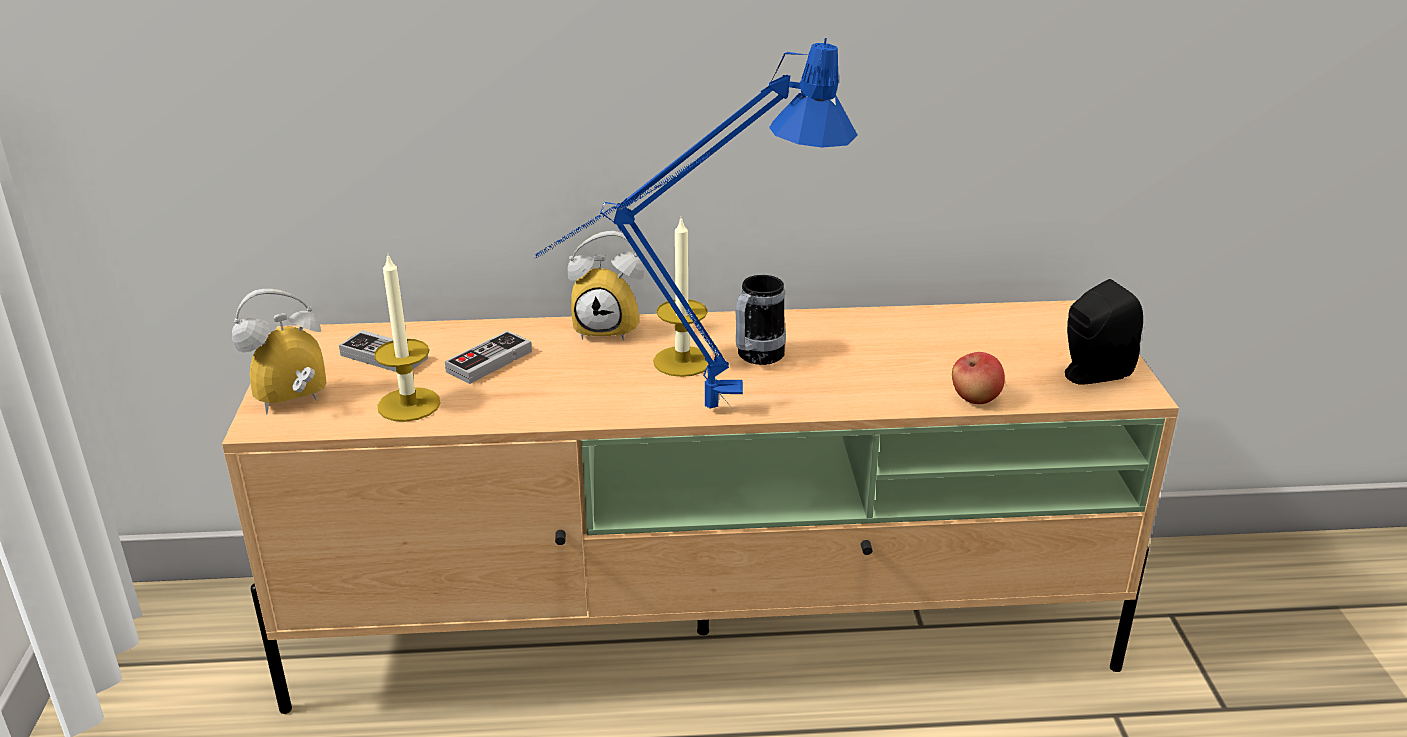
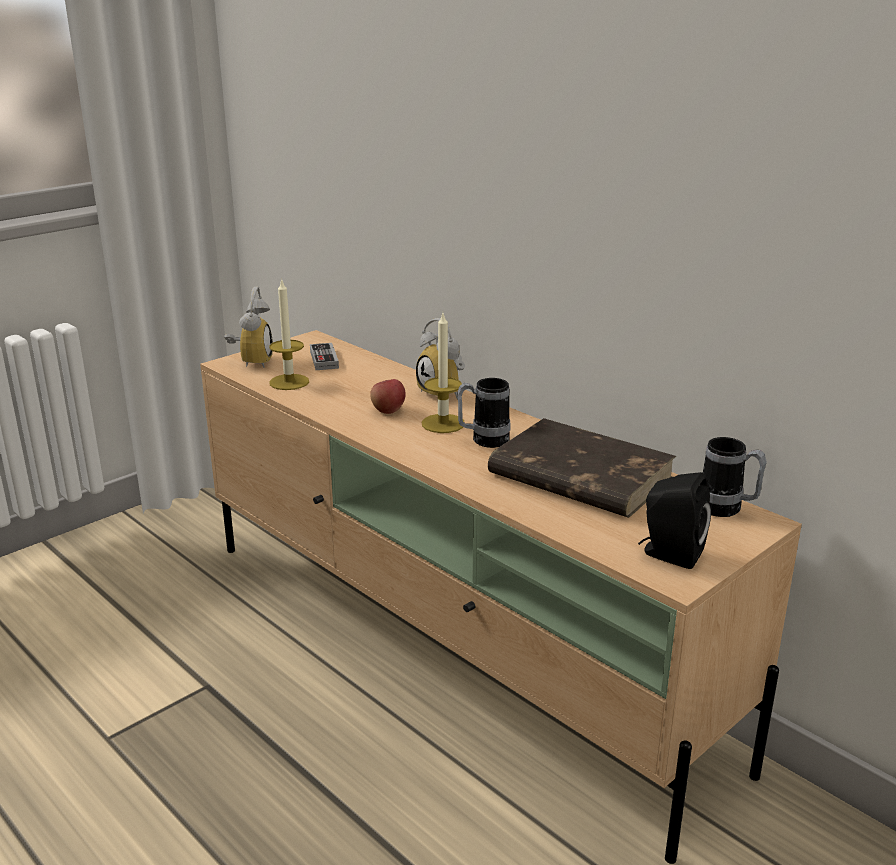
camera: 50 degrees right, 5 degrees down
alarm clock [232,289,327,414] -> alarm clock turned 75 degrees clockwise [224,287,273,368]
game controller [445,331,532,384] -> none
blue table lamp [535,38,858,409] -> none
apple [952,352,1005,404] -> apple moved to [370,379,406,414]
none -> brown book [488,418,676,518]
none -> mug [703,437,767,517]

